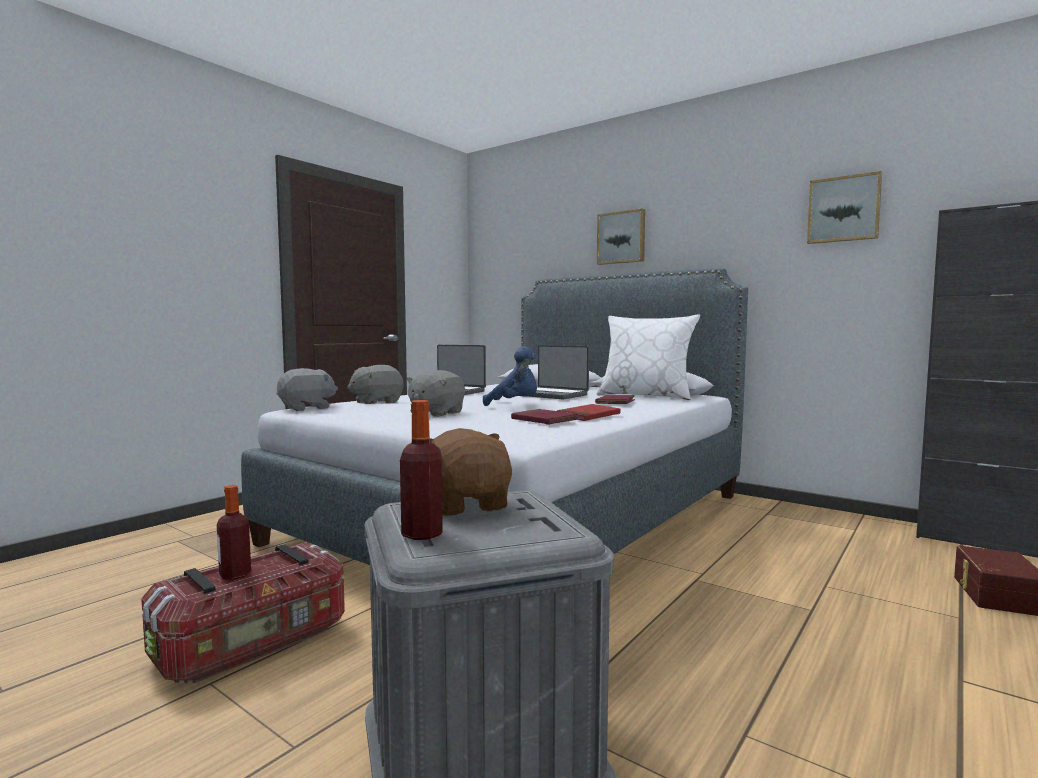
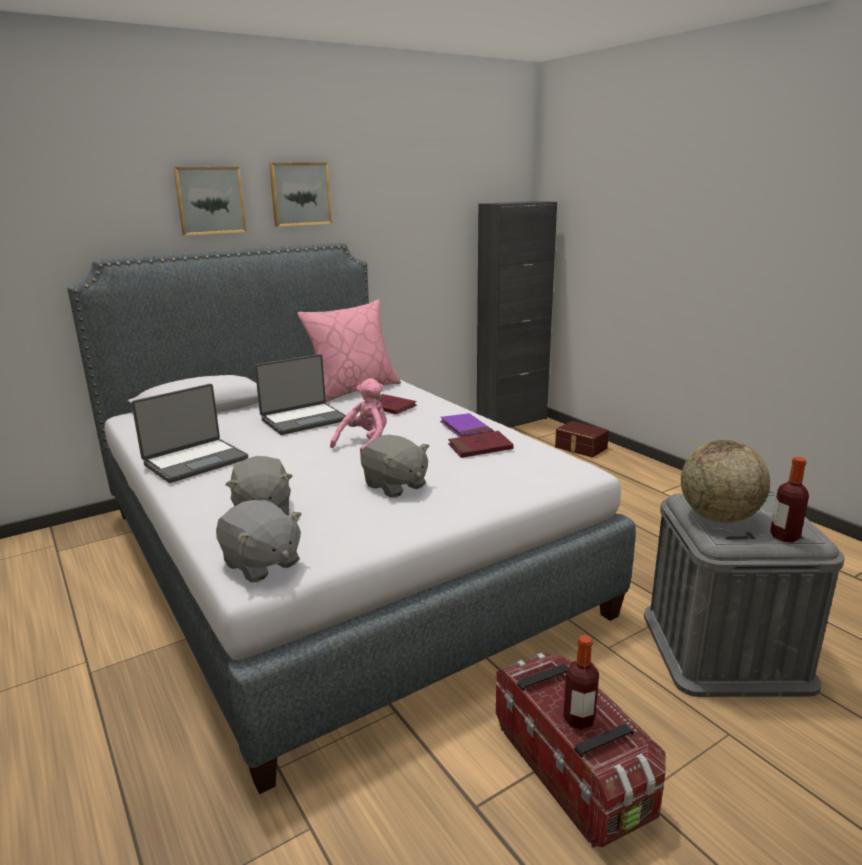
camera: 70 degrees left, 15 degrees up
grey plush toy [276,368,338,411] -> grey plush toy turned 150 degrees clockwise [216,500,302,582]
brown plush toy [430,428,512,516] -> globe [681,440,770,523]
blue plush toy [483,346,537,406] -> pink plush toy [330,378,387,456]
red book [557,404,620,421] -> purple book [440,413,494,437]
white pillow [597,314,700,400] -> pink pillow [297,299,401,403]
picture [807,171,882,244] -> picture moved to [269,162,332,227]

